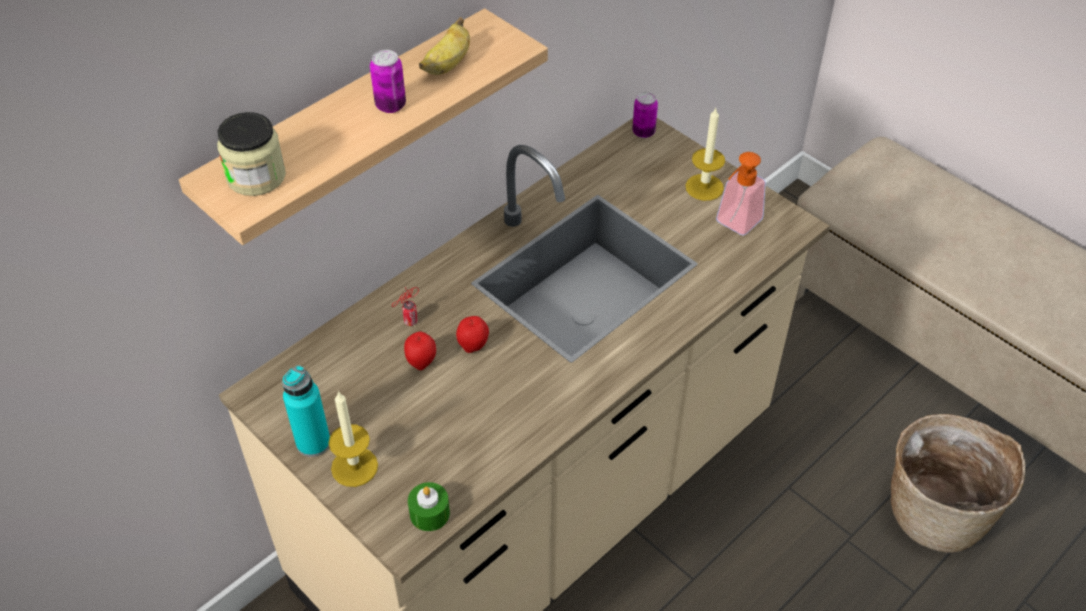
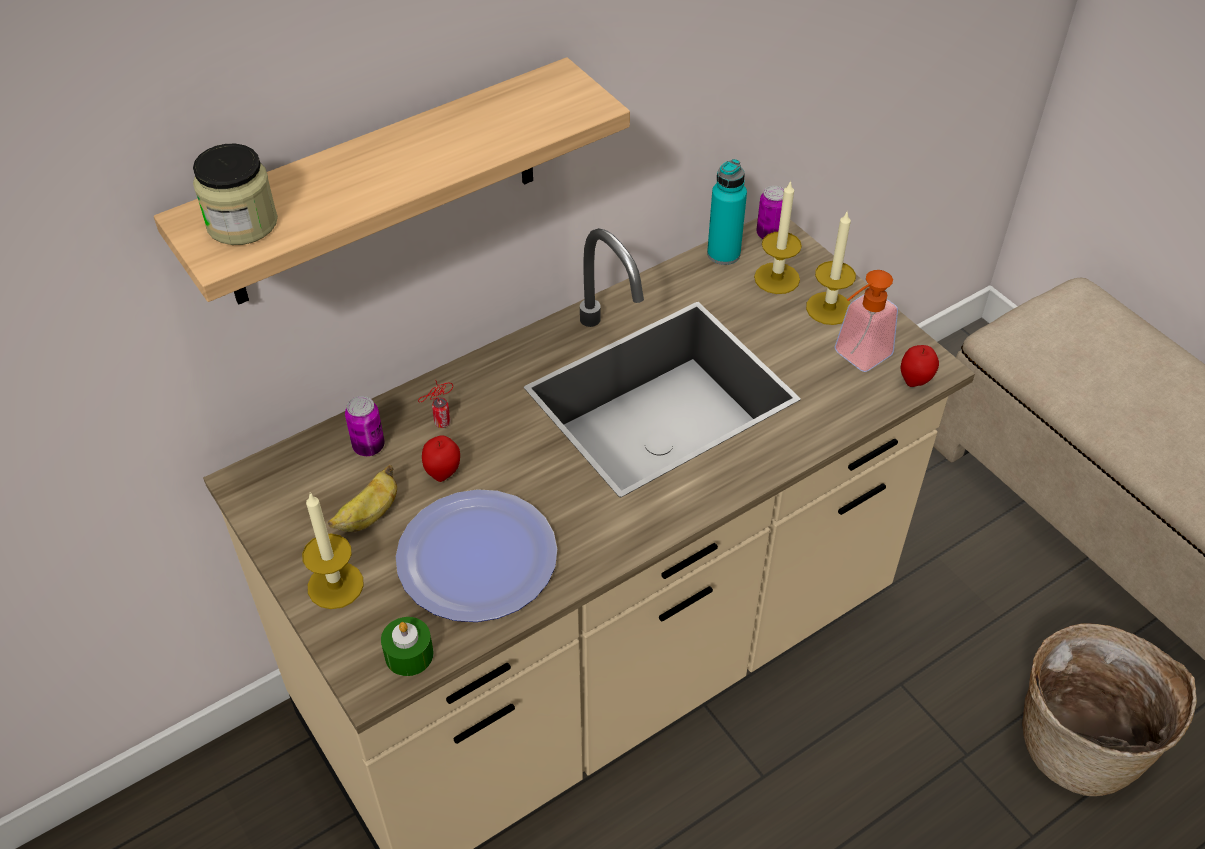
camera: 10 degrees right, 0 degrees up
turquoise bottle [282,365,330,457] -> turquoise bottle moved to [707,159,747,265]
can [370,50,406,113] -> can moved to [345,396,385,456]
banana [419,17,470,75] -> banana moved to [328,465,397,532]
apple [456,316,489,353] -> apple moved to [901,345,939,387]
none -> plate [396,489,557,622]
none -> candle [754,180,802,294]

